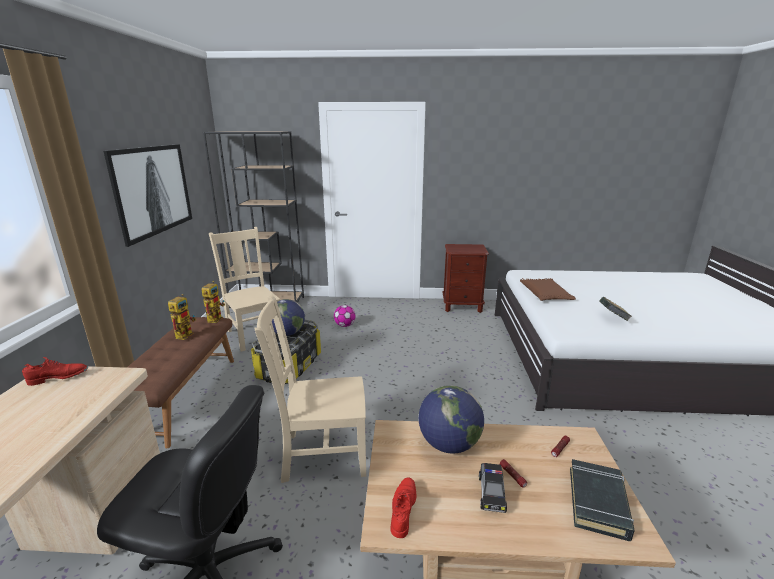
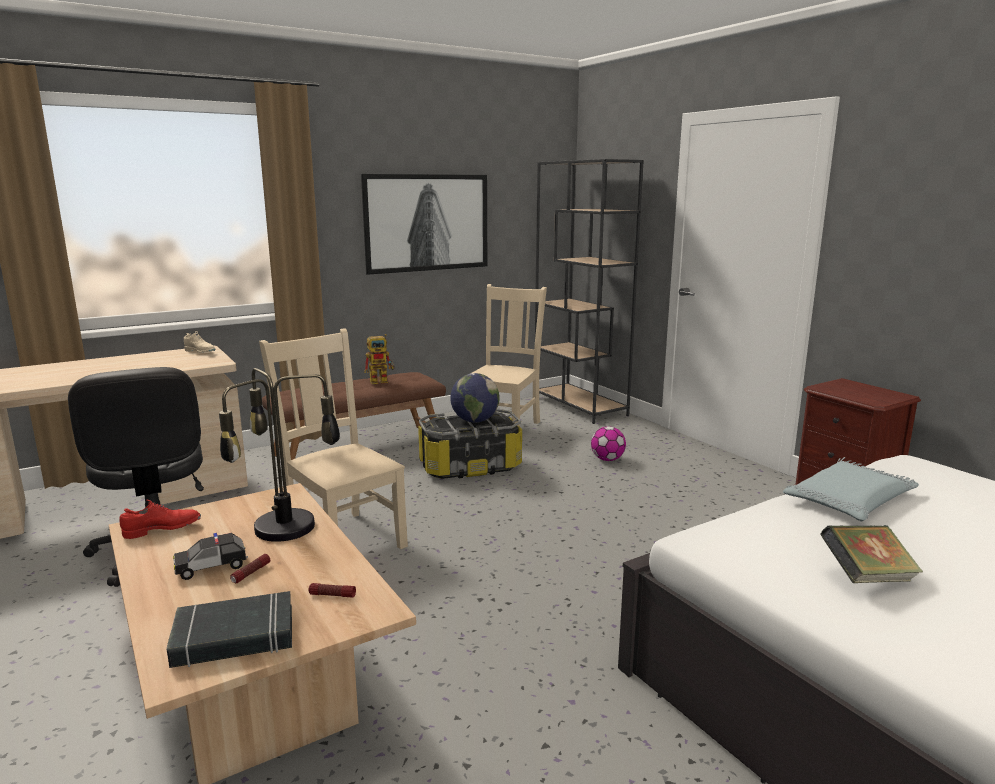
camera: 55 degrees right, 5 degrees down
red shoe [22,357,88,386] -> beige shoe [184,331,216,353]
toy robot [202,281,225,323] -> none
globe [419,385,484,454] -> table lamp [219,368,340,542]
brown pillow [520,278,576,301] -> blue pillow [783,458,919,521]

